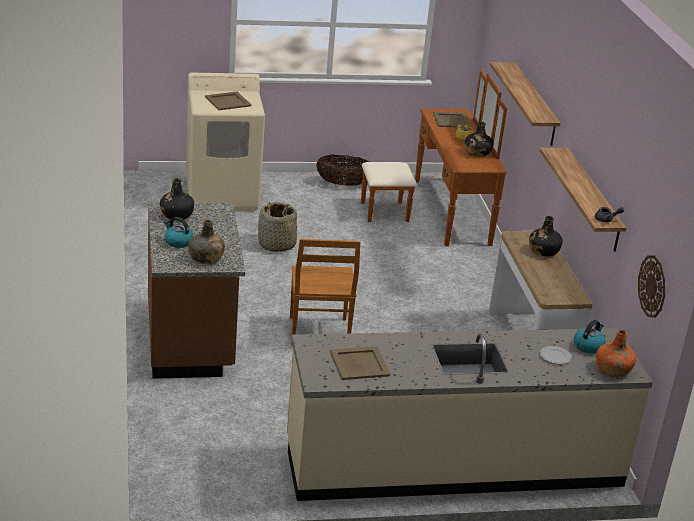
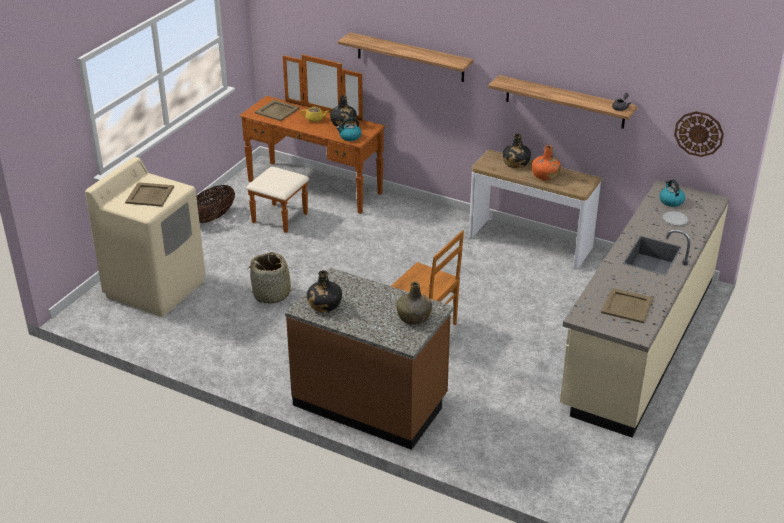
camera: 50 degrees left, 5 degrees up
kettle [164,217,194,248] -> kettle moved to [336,118,362,141]
orange bottle [596,330,636,377] -> orange bottle moved to [532,145,561,181]

